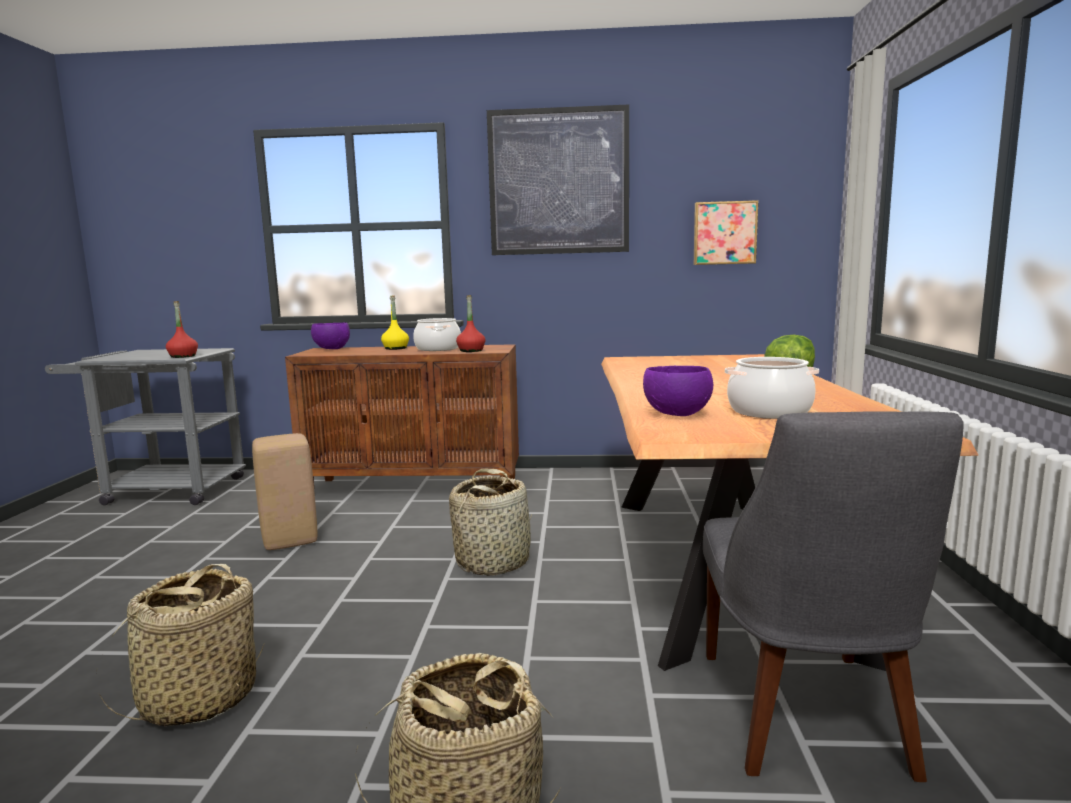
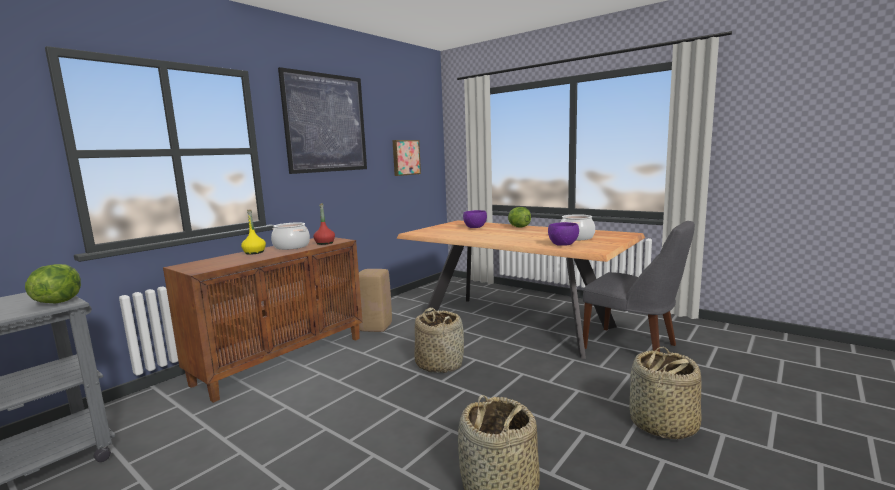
camera: 55 degrees left, 0 degrees up
red bottle [166,301,198,358] -> lettuce [25,264,81,303]
beige stool [252,433,317,550] -> beige stool moved to [359,269,392,332]
purple bowl [311,323,350,349] -> purple bowl moved to [463,210,487,228]

